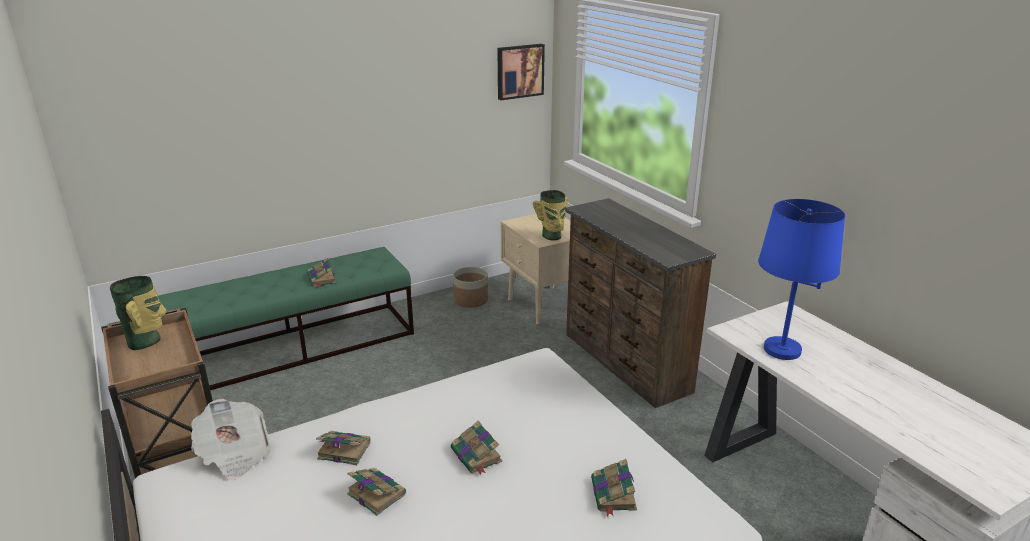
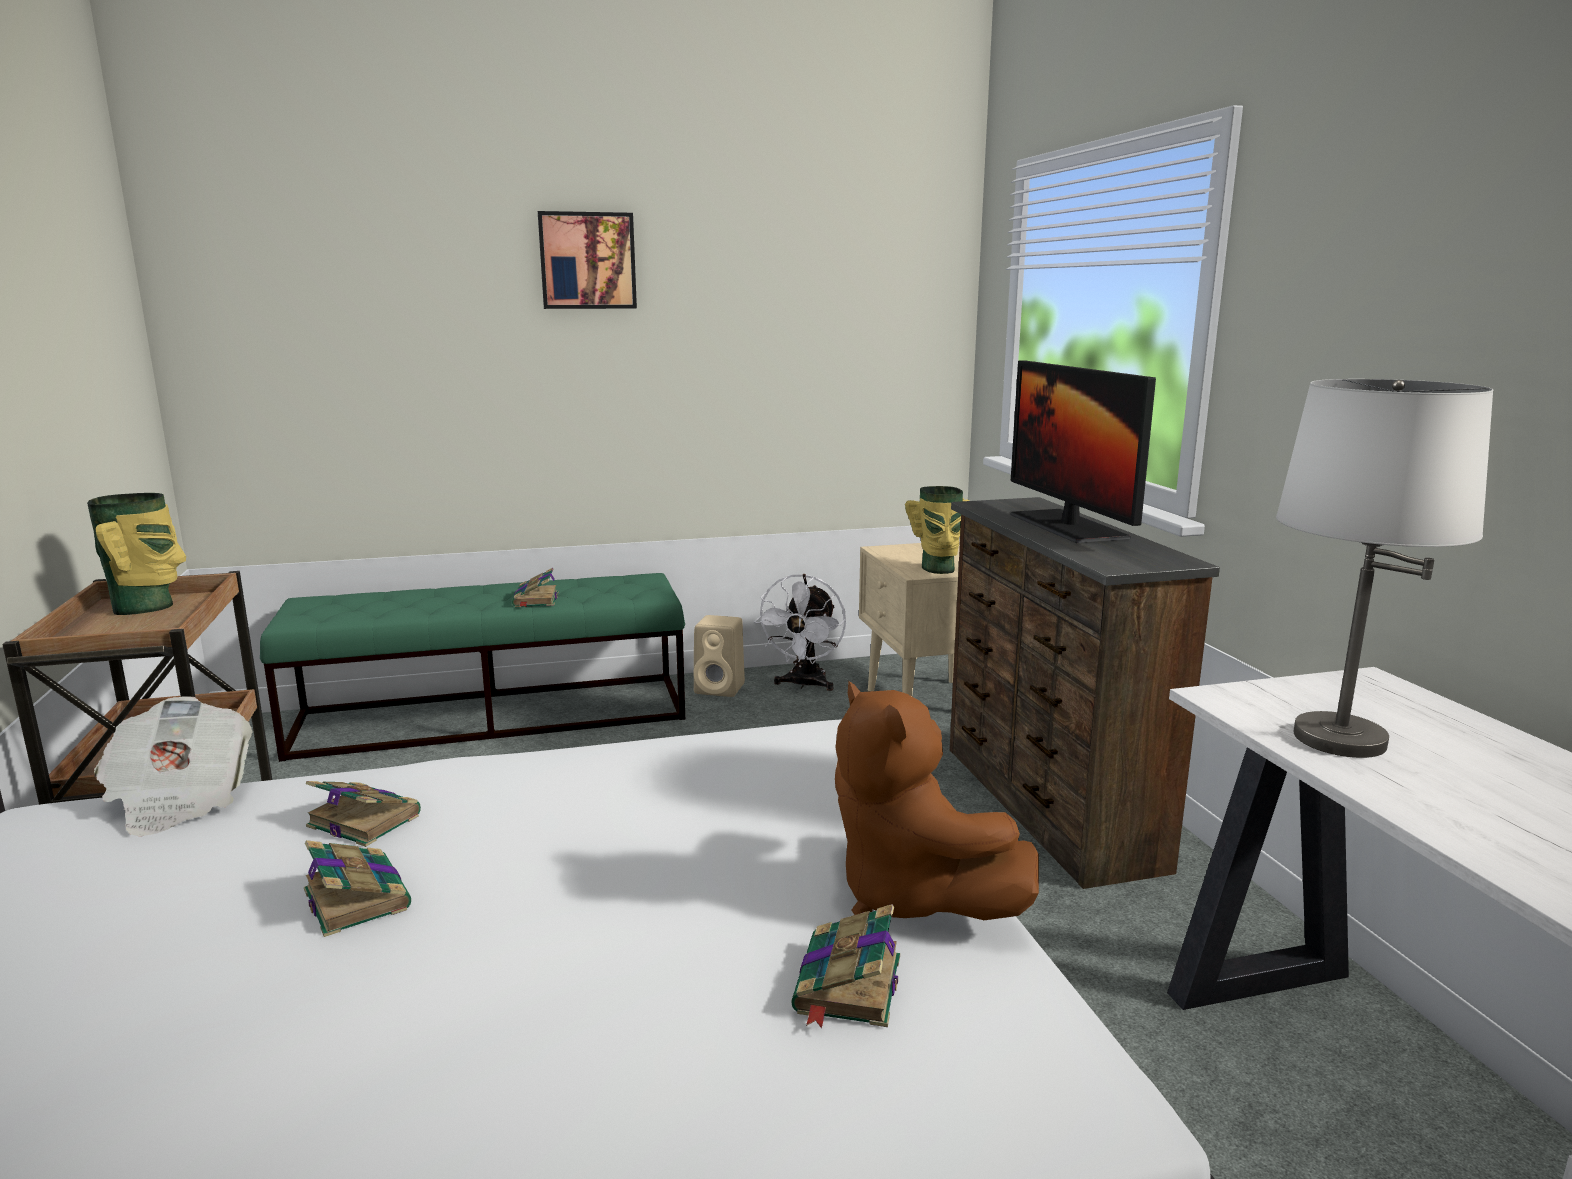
camera: 15 degrees right, 10 degrees down
book [451,421,502,475] -> none
planter [453,267,488,308] -> white fan [755,574,846,691]
picture [497,44,545,100] -> picture moved to [538,211,637,309]
blue table lamp [758,199,845,360] -> white table lamp [1276,379,1493,758]
none -> beige speaker [693,615,745,697]
none -> brown plush toy [835,681,1039,920]
none -> monitor [1011,360,1156,543]

